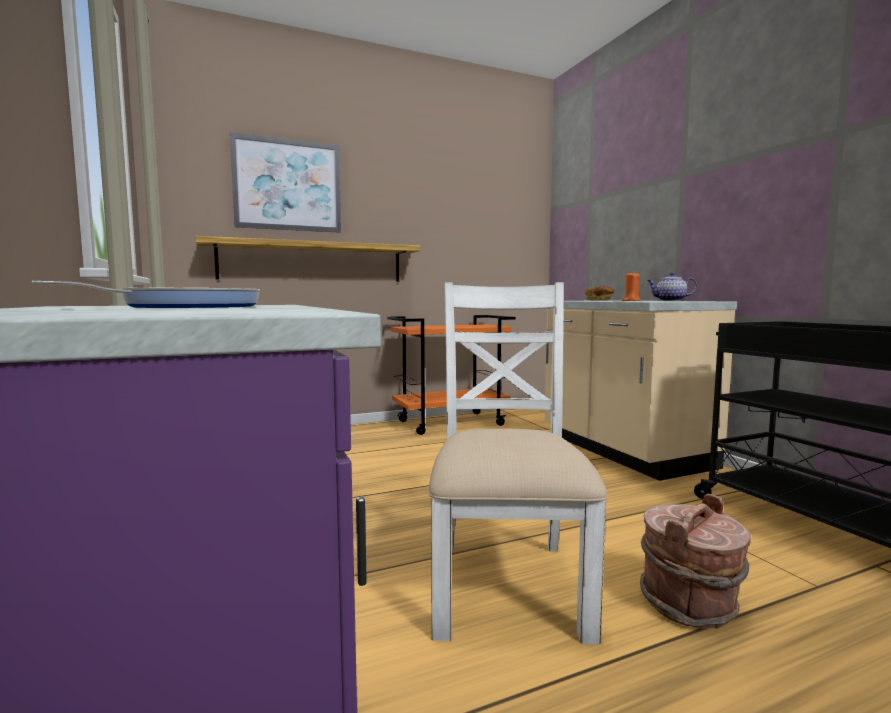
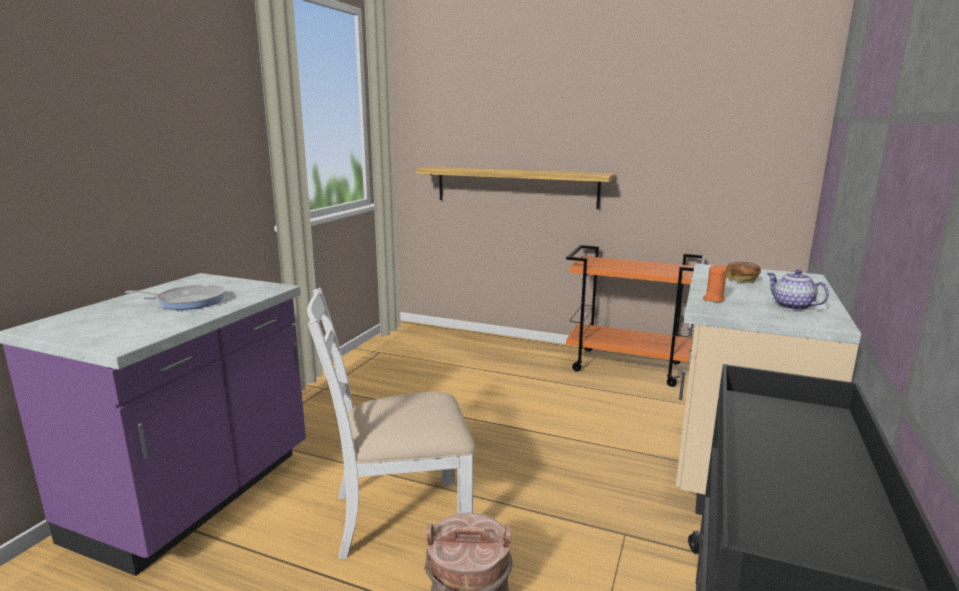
camera: 45 degrees right, 10 degrees up
picture [230,133,341,233] -> none
white chair [428,282,608,644] -> white chair turned 150 degrees counterclockwise [307,287,476,559]

